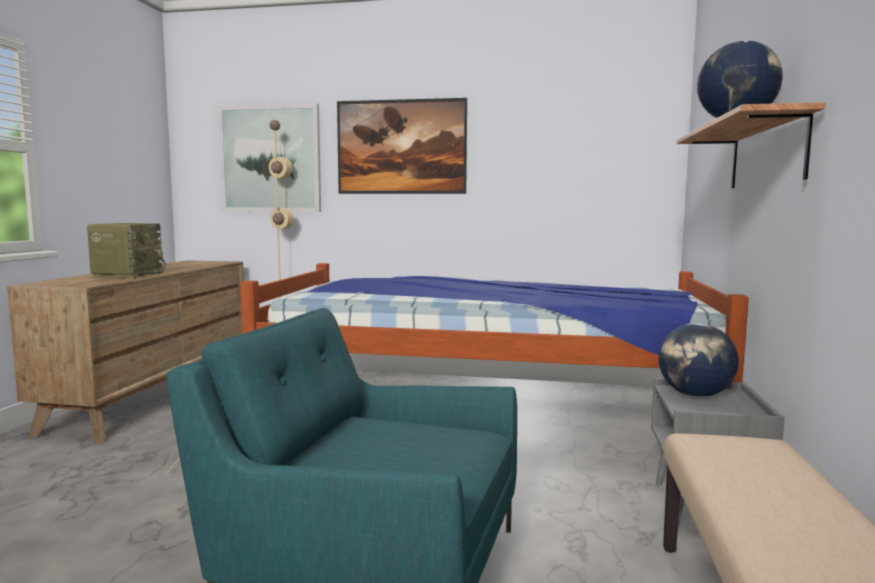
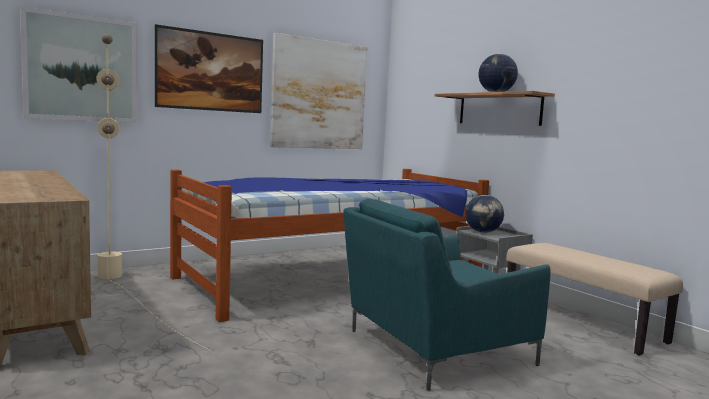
camera: 45 degrees left, 0 degrees up
radio [87,223,166,279] -> none
none -> picture [270,33,367,149]

